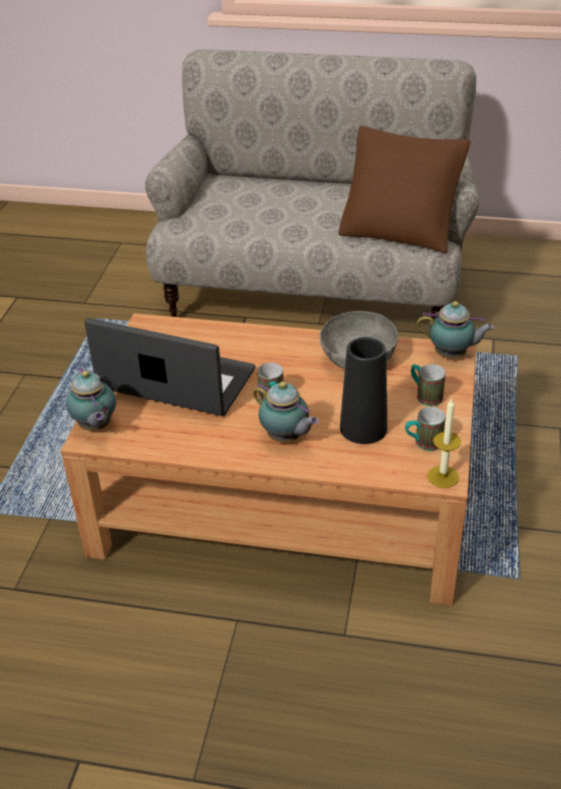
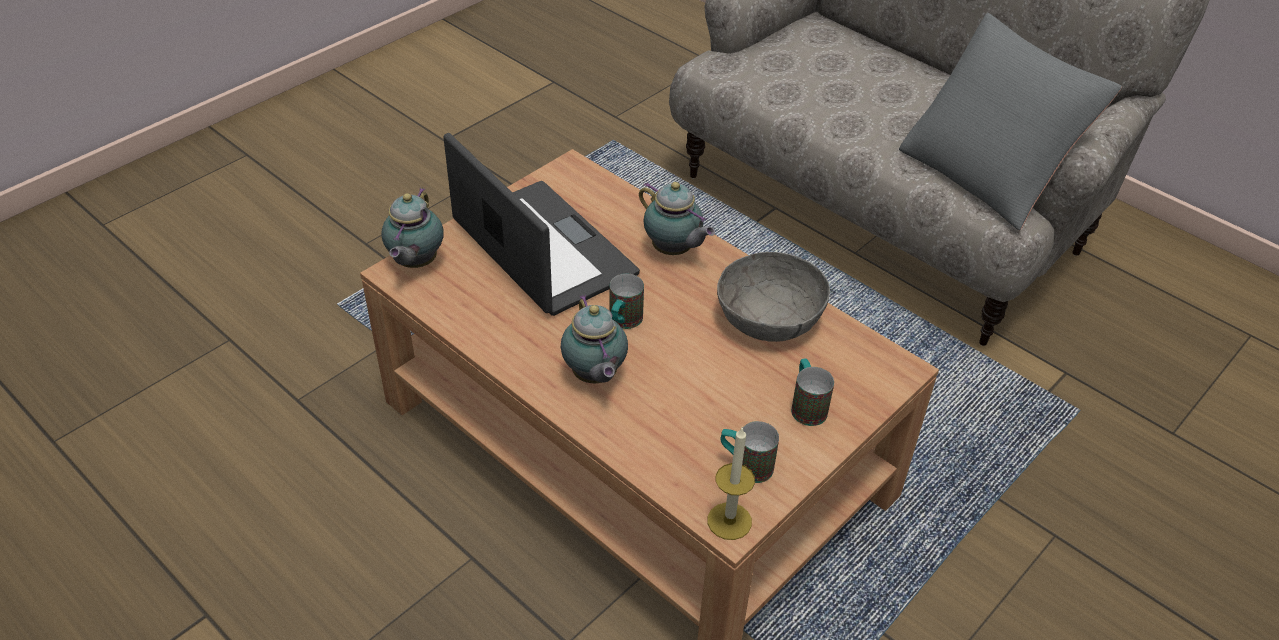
camera: 30 degrees right, 5 degrees up
brown pillow [338,126,471,253] -> grey pillow [899,13,1122,231]
black vase [340,337,387,444] -> none
teapot [416,301,494,358] -> teapot moved to [639,182,715,255]

